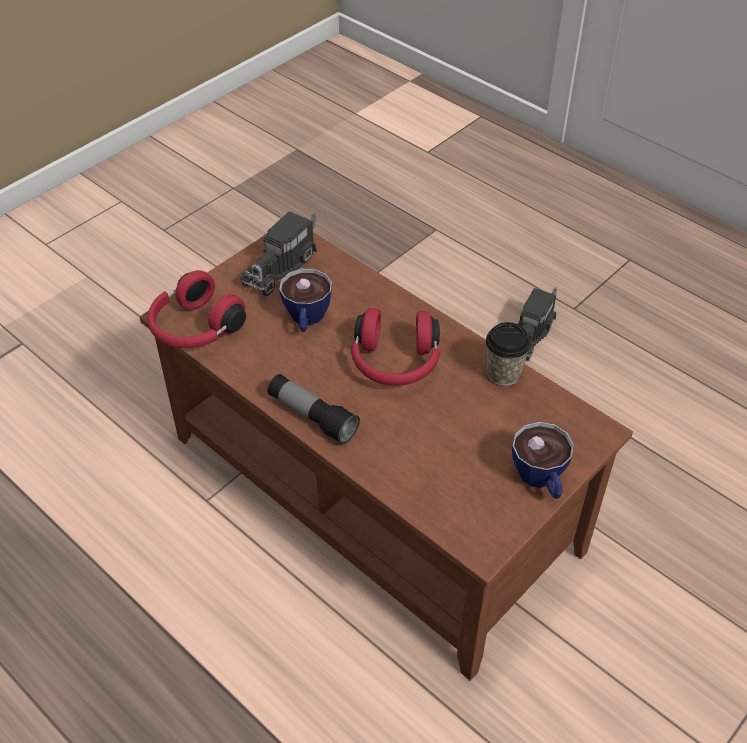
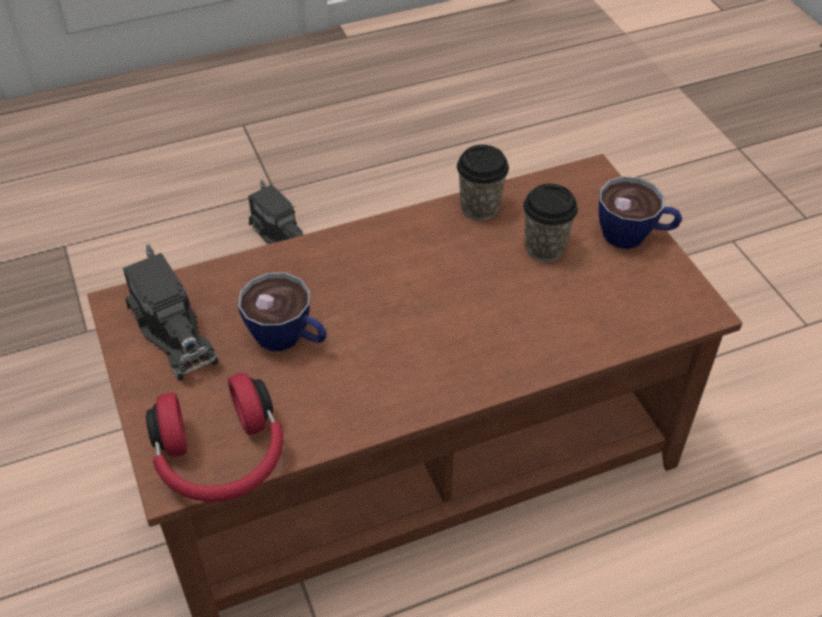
camera: 65 degrees left, 0 degrees up
flashlight [267,374,360,445] -> none
red headphones [351,308,440,386] -> none
none -> cup [523,184,578,262]

